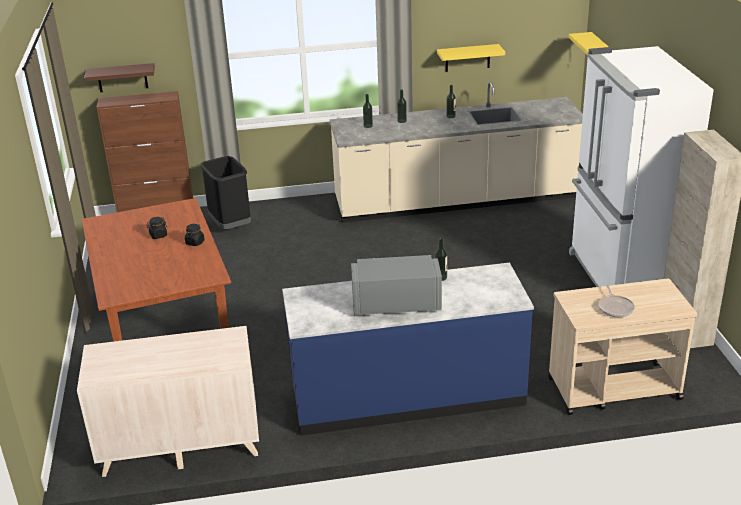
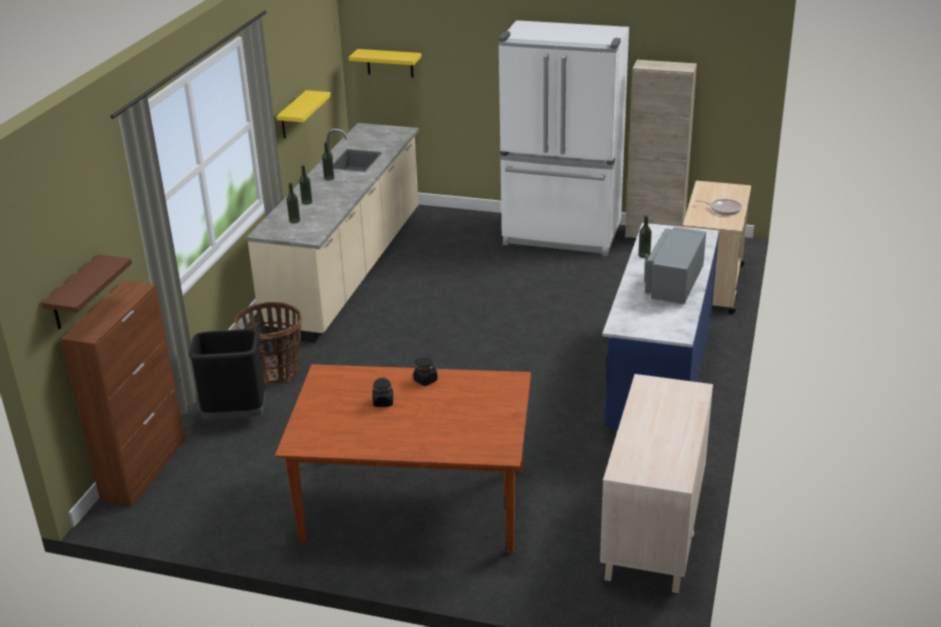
camera: 65 degrees left, 0 degrees up
none -> basket [235,302,302,384]

